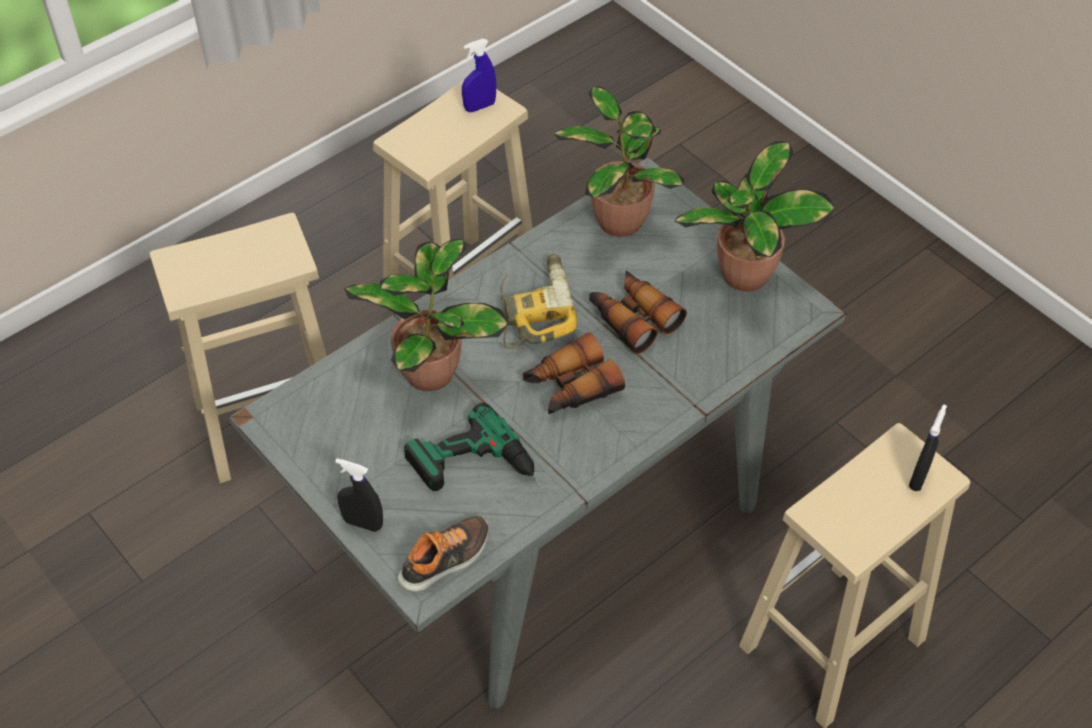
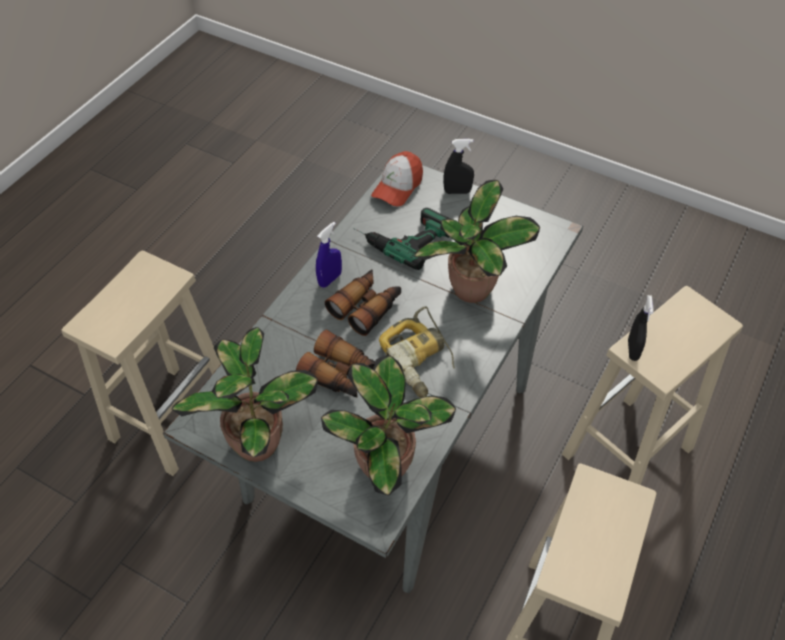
camera: 160 degrees right, 0 degrees up
shoe [397,516,489,592] -> cap [371,151,423,206]
blue spray bottle [462,39,496,112] -> blue spray bottle moved to [316,222,342,288]
black spray bottle [909,405,947,491] -> black spray bottle moved to [628,295,654,361]

